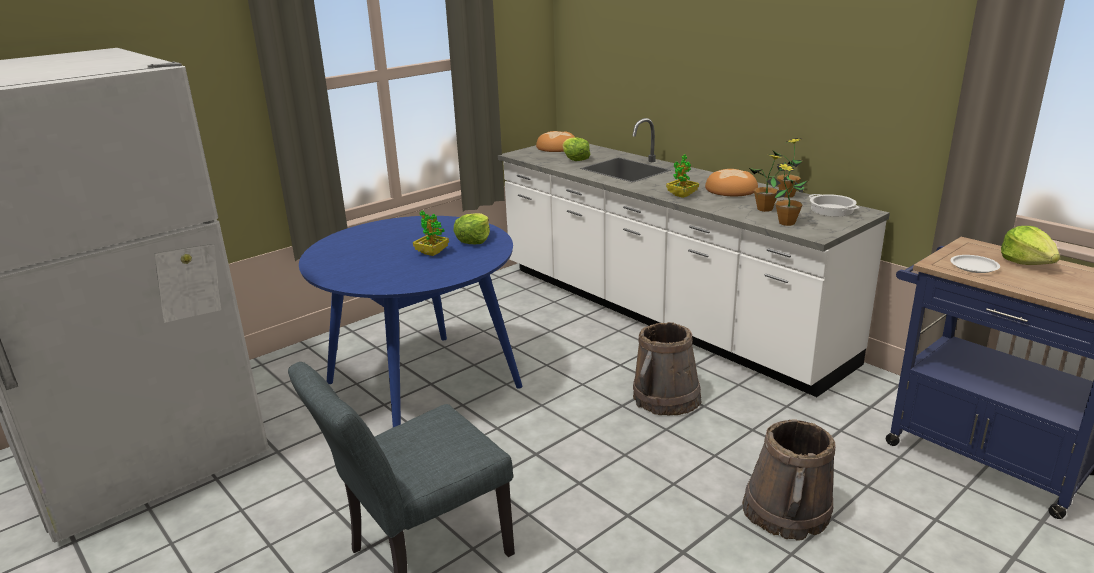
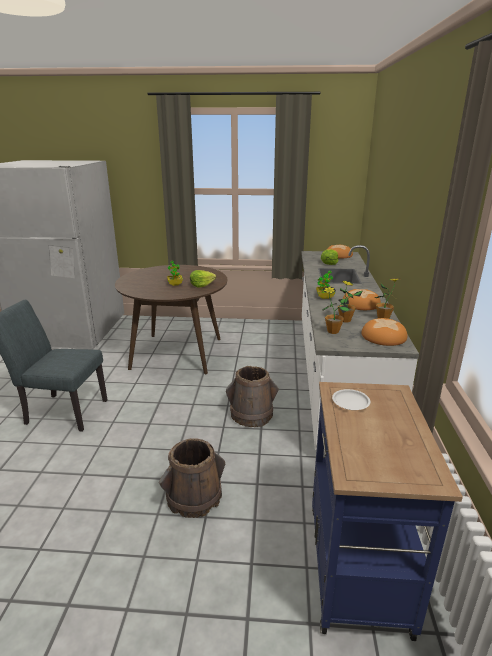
camera: 45 degrees right, 0 degrees up
blue dining table [299,216,522,427] -> brown dining table [115,265,228,374]
cooking pot [809,194,859,216] -> bread [361,318,408,346]
lettuce [1001,226,1060,265] -> none

